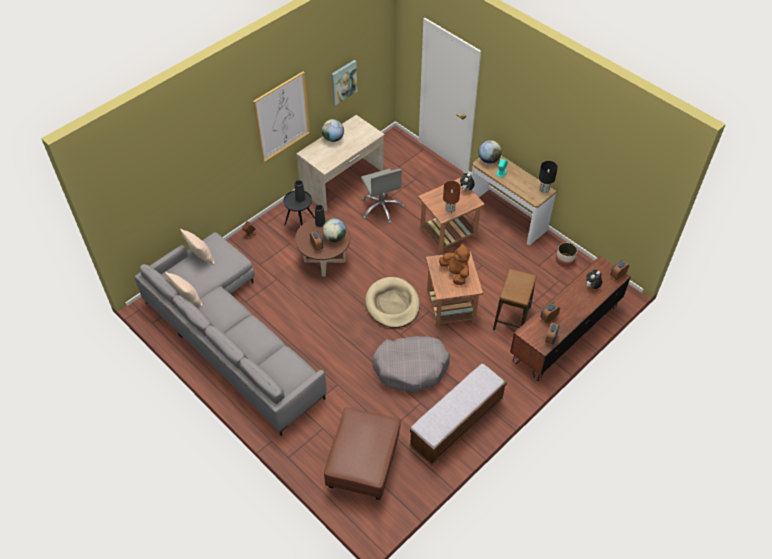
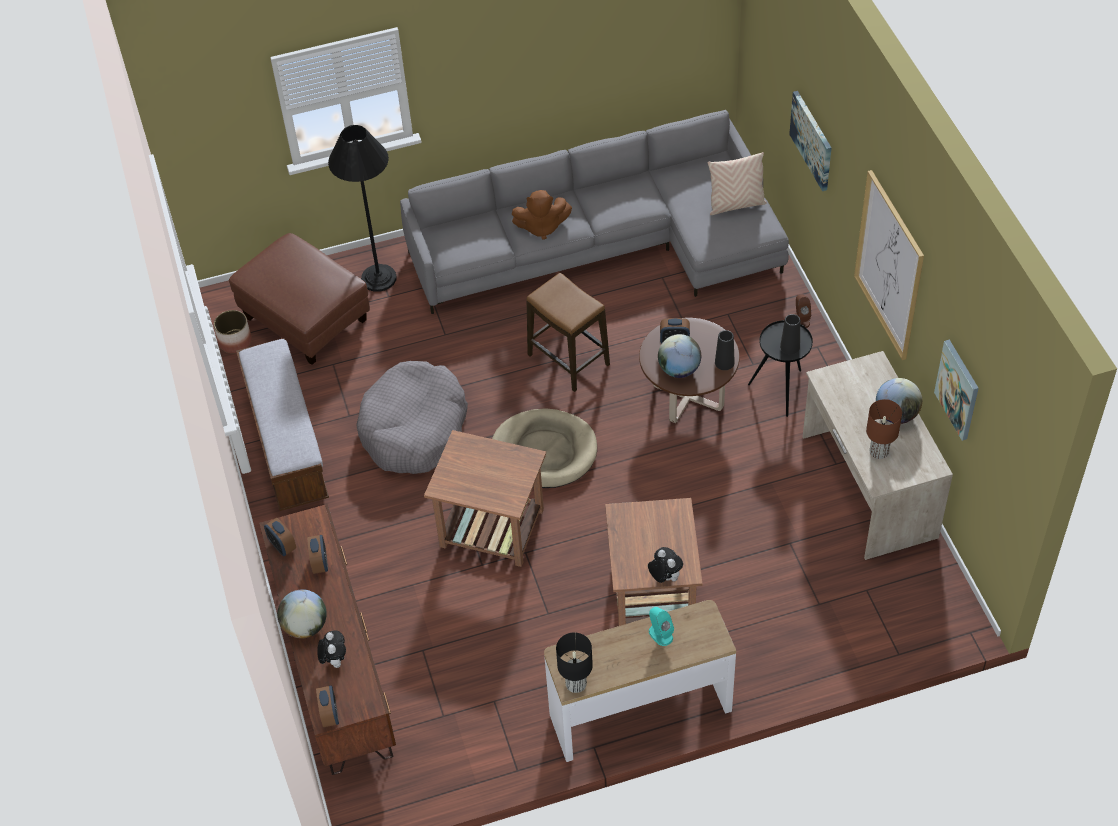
camera: 120 degrees right, 0 degrees up
beige pillow [165,272,203,307] -> none
grey office chair [361,168,404,224] -> none
brown plush toy [439,243,470,285] -> brown plush toy moved to [512,190,572,240]
brown table lamp [443,181,460,213] -> brown table lamp moved to [866,399,902,459]
globe [479,140,502,164] -> globe moved to [277,589,327,639]
stool [493,269,536,330] -> stool moved to [527,273,610,392]
planter [556,242,577,267] -> planter moved to [214,310,252,353]
none -> black floor lamp [328,125,397,292]
none -> picture [789,91,832,191]

